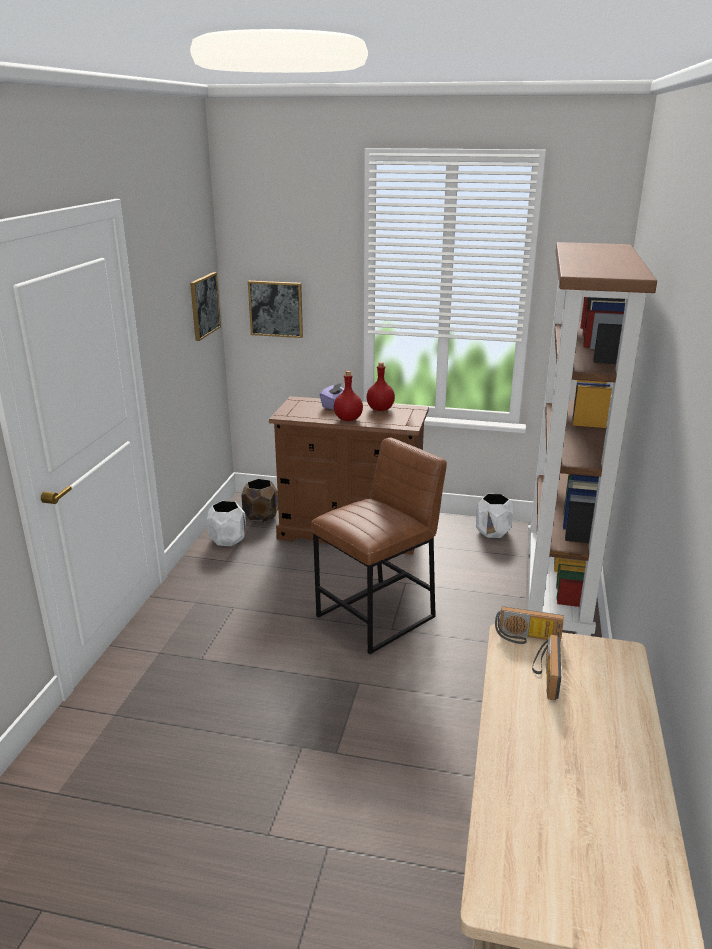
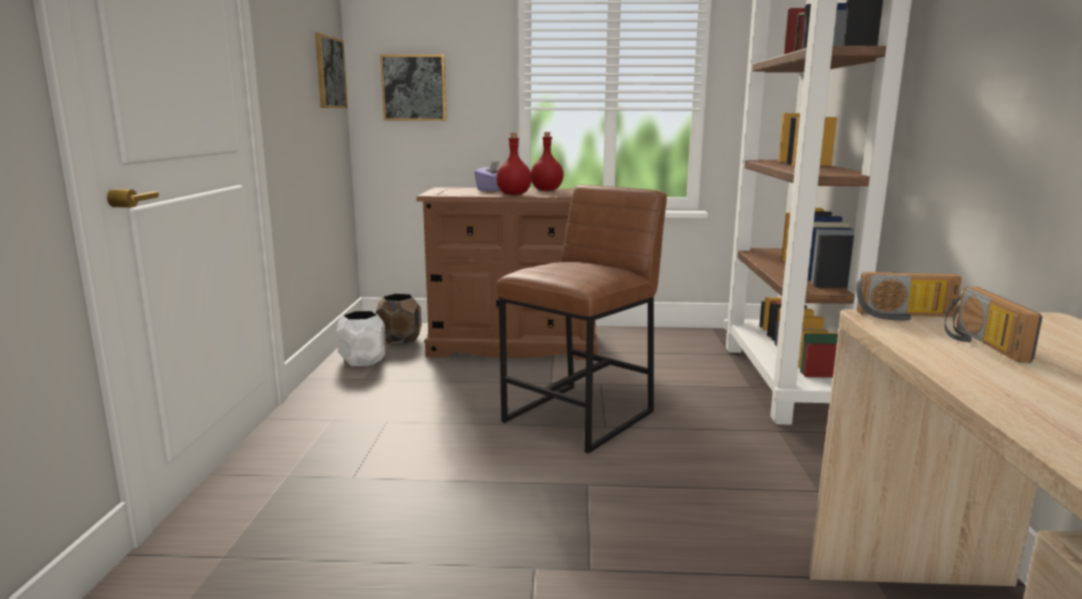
camera: 10 degrees left, 10 degrees down
white planter [476,494,513,538] -> none

